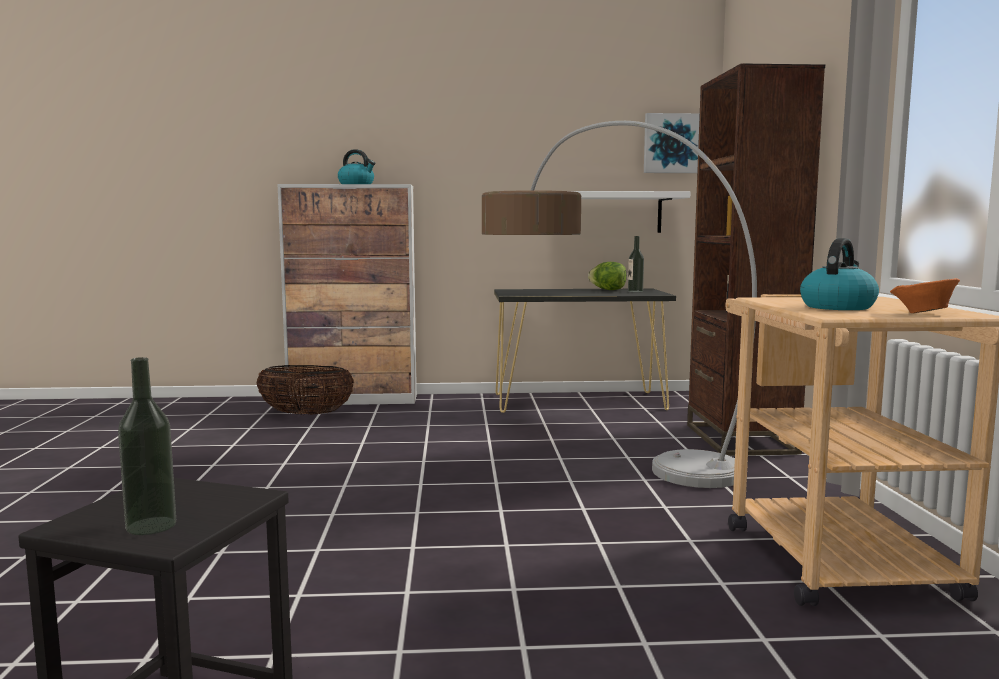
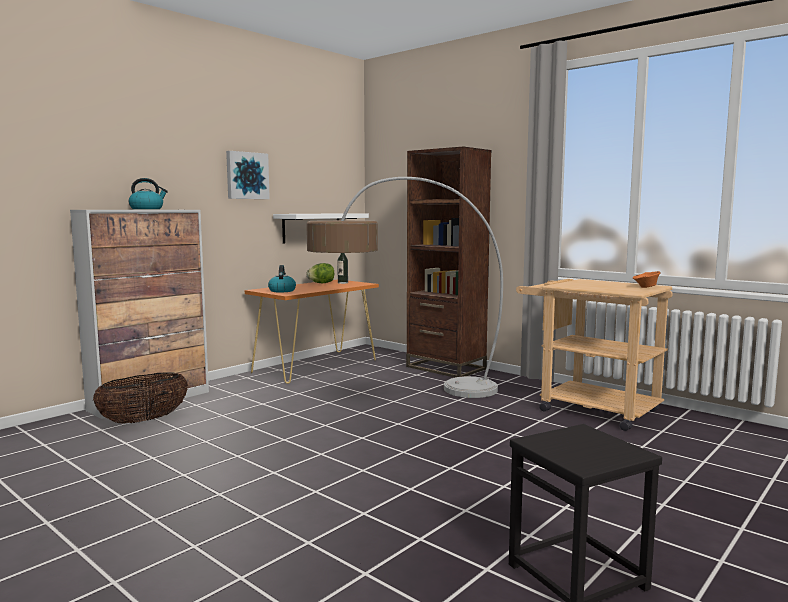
camera: 45 degrees left, 0 degrees up
bottle [118,357,176,535] -> none
black console table [494,288,676,413] -> orange console table [245,280,379,384]
picture [644,113,700,173] -> picture moved to [226,151,270,199]
kettle [800,238,879,310] -> kettle moved to [268,265,296,292]

